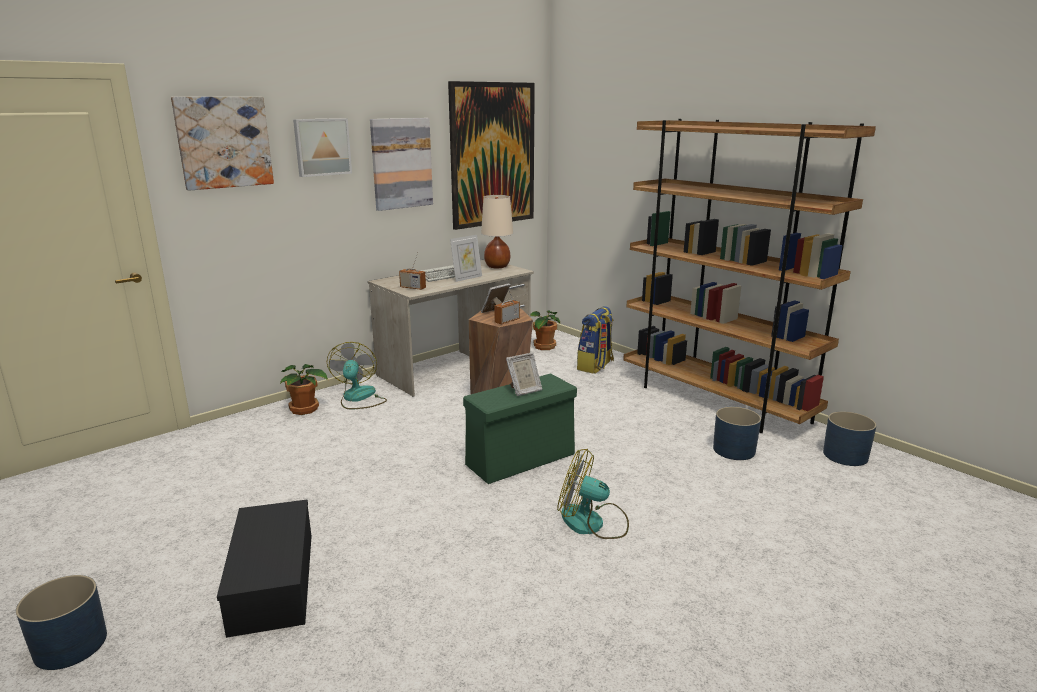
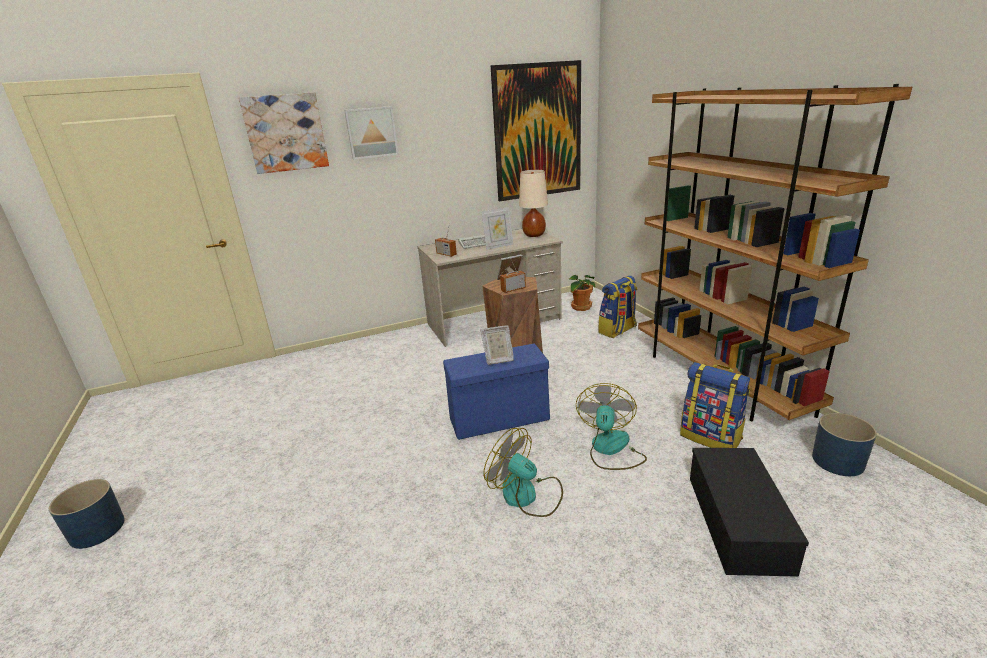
camera: 20 degrees right, 5 degrees up
black storage box [217,499,312,638] -> black storage box moved to [690,448,809,577]
potted plant [280,364,328,415] -> none
fan [327,342,387,409] -> fan moved to [576,383,647,470]
picture [370,118,433,211] -> none
green storage box [463,373,577,484] -> blue storage box [443,344,550,440]
blue planter [713,407,761,460] -> backpack [680,362,750,448]

